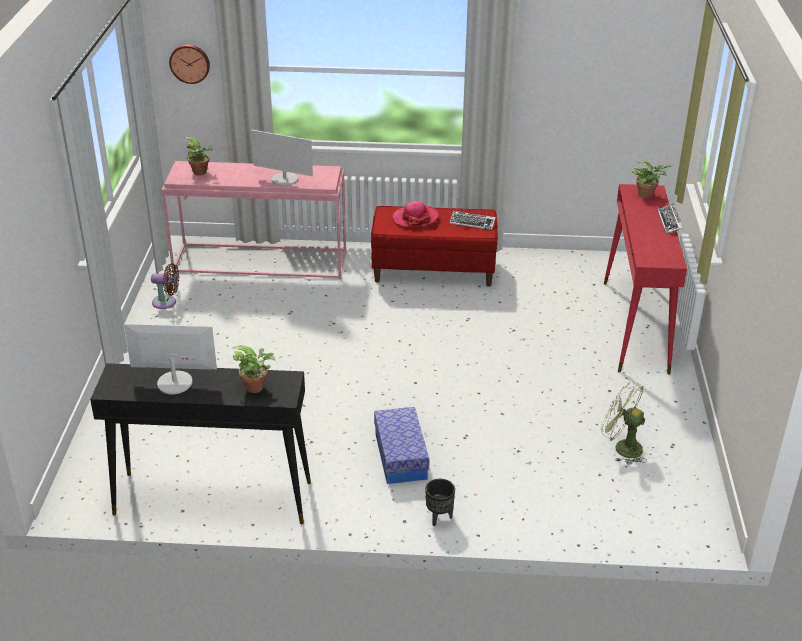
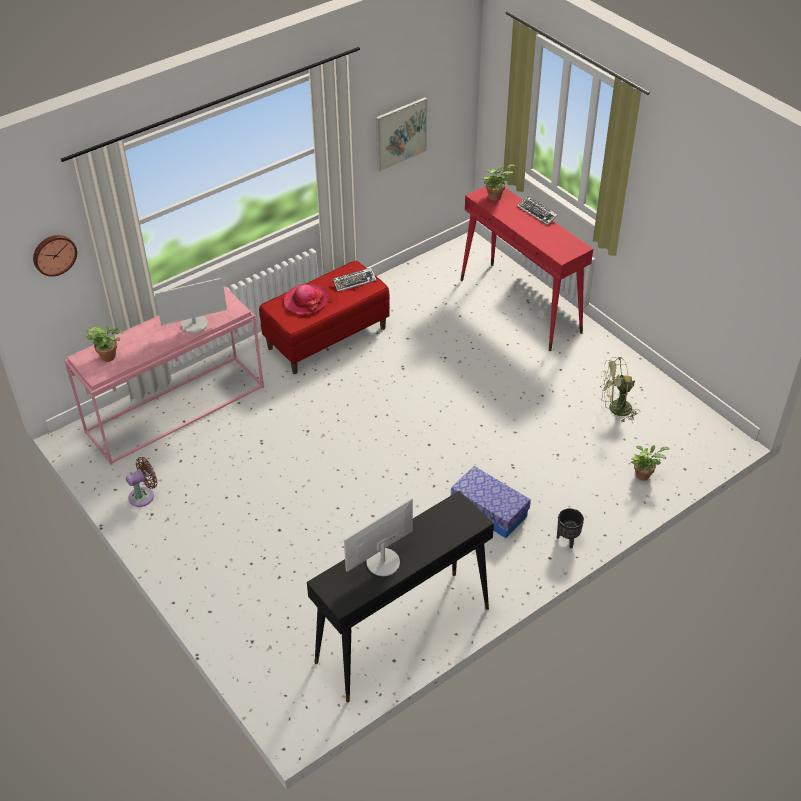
camera: 40 degrees left, 10 degrees up
potted plant [233,345,275,393] -> potted plant moved to [631,445,669,481]
none -> picture [376,97,427,172]

